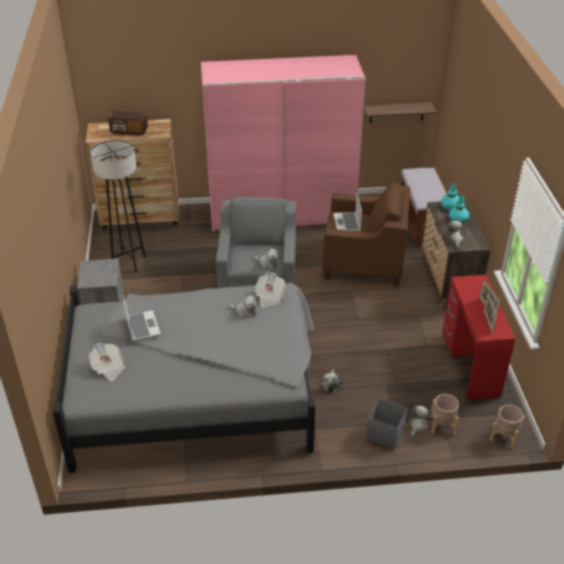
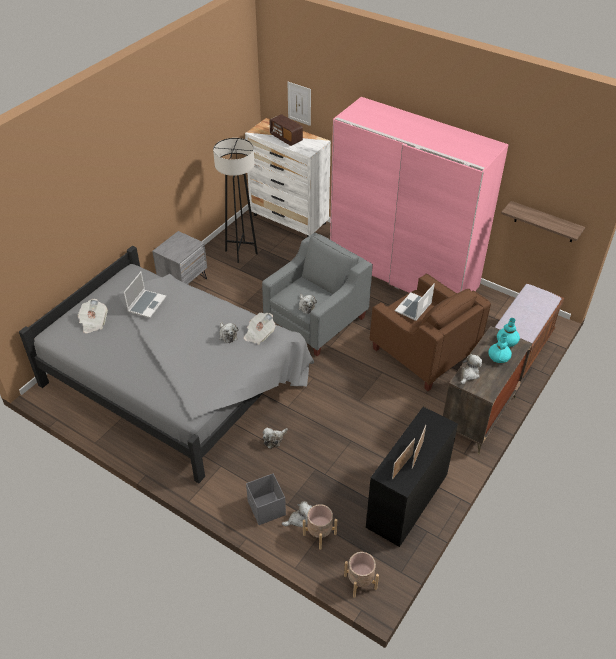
camera: 40 degrees right, 5 degrees up
brown dresser [85,119,179,229] -> white dresser [245,118,331,237]
red desk [443,275,516,400] -> black desk [366,407,458,547]
none -> picture [288,82,311,126]

